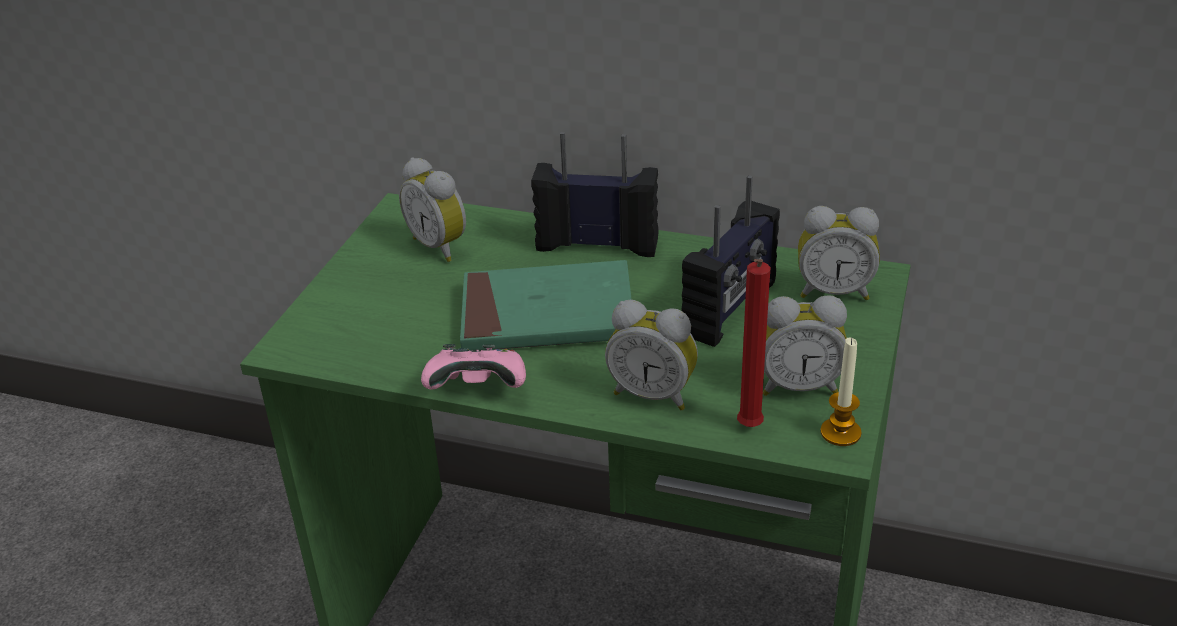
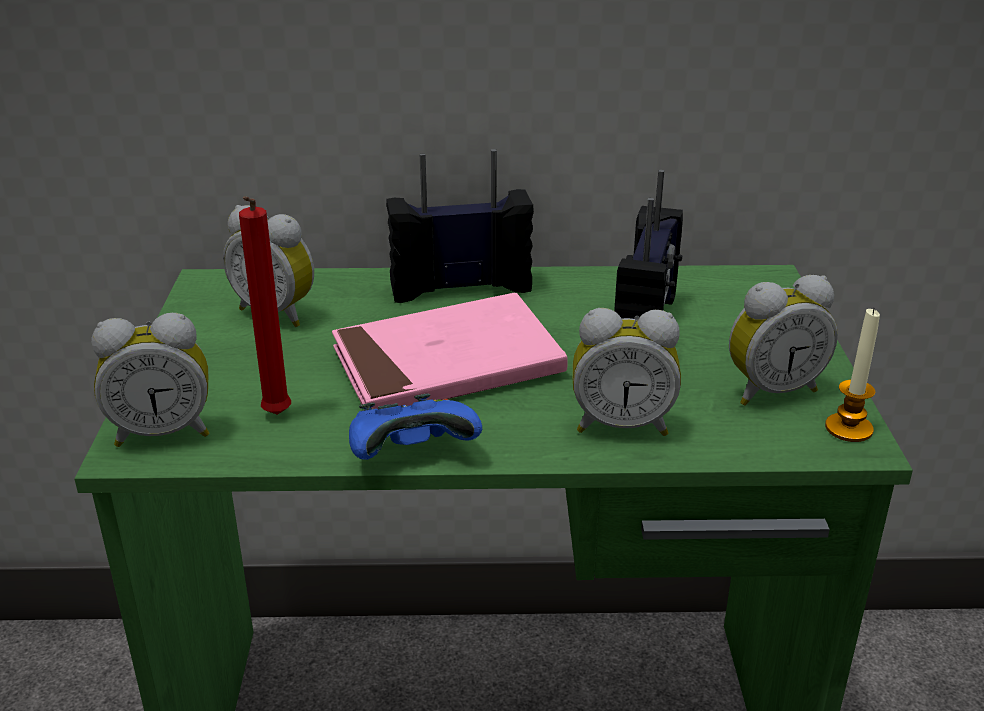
camera: 20 degrees left, 5 degrees down
pink game controller [421,344,526,390] -> blue game controller [349,393,482,460]
green book [460,260,632,351] -> pink book [332,293,568,409]
red candle [737,259,771,427] -> red candle moved to [239,196,291,415]
alarm clock [798,206,880,300] -> alarm clock moved to [92,313,209,447]

